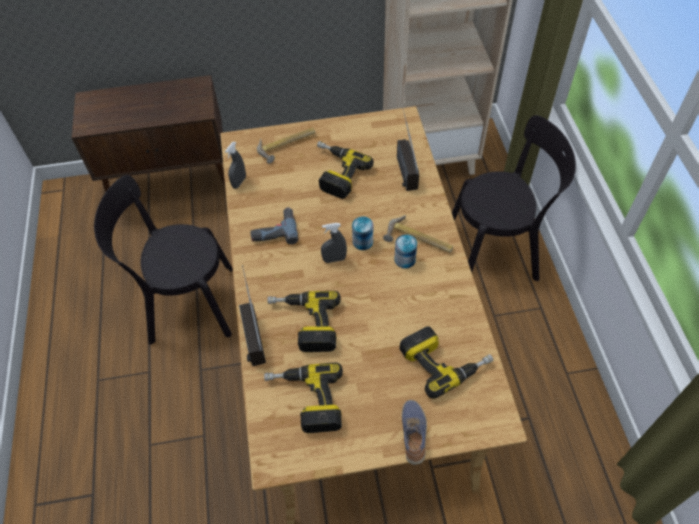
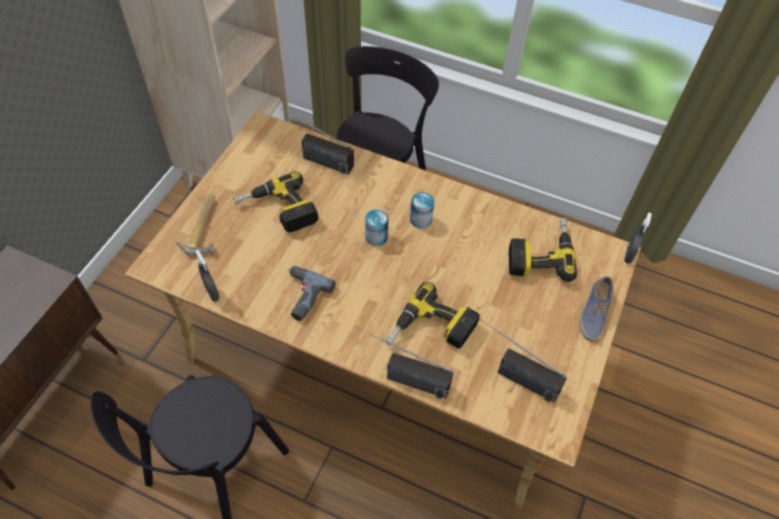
camera: 60 degrees left, 0 degrees up
power drill [264,362,343,433] -> radio [480,320,567,402]
grey spray bottle [321,223,347,263] -> grey spray bottle moved to [624,212,652,264]
hammer [383,215,453,253] -> none
shoe [402,400,427,465] -> shoe turned 105 degrees counterclockwise [580,276,613,342]

